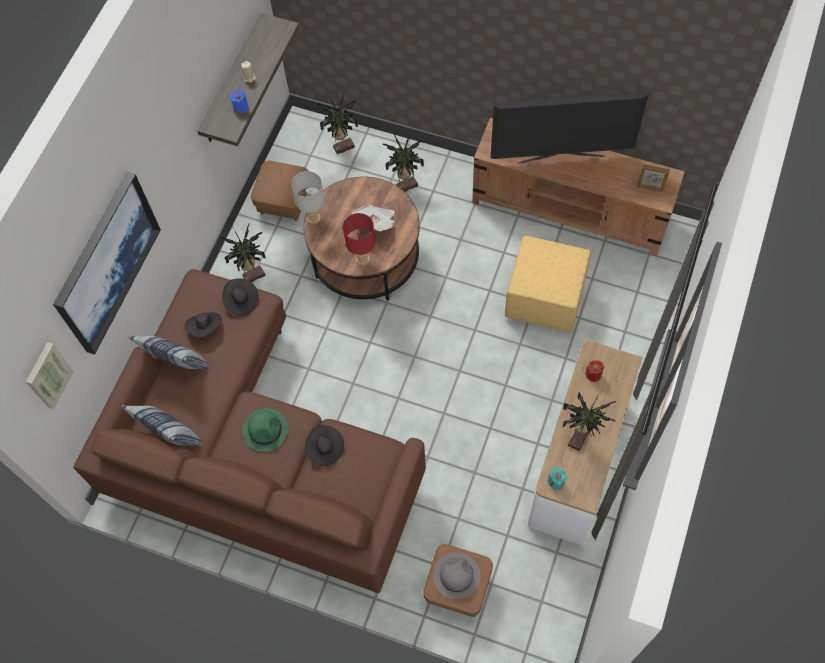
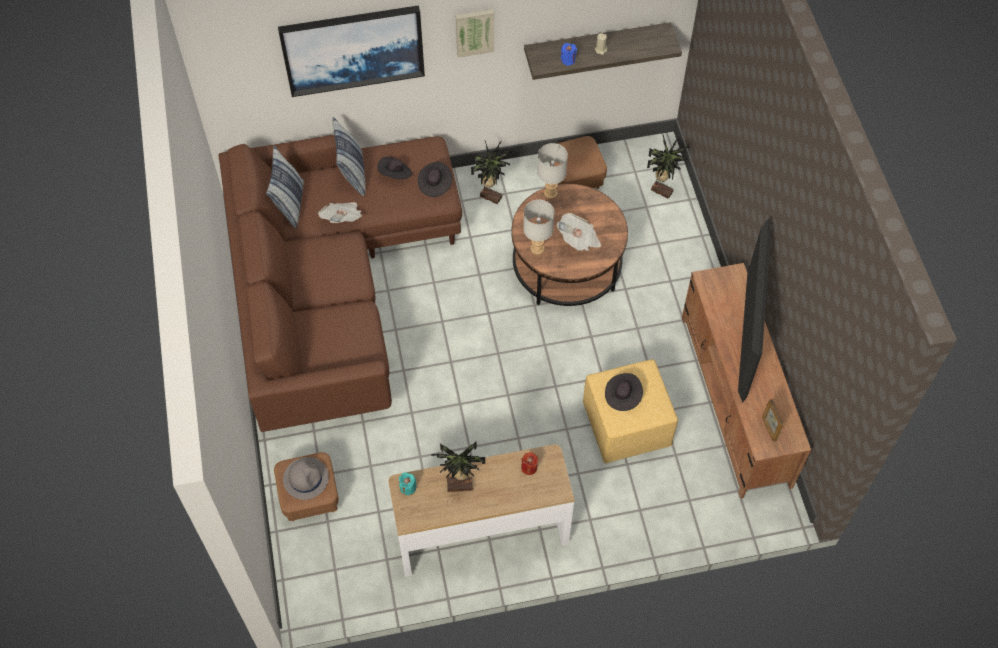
camera: 55 degrees right, 5 degrees down
picture [26,342,74,409] -> picture moved to [456,9,494,58]
green hat [242,408,288,452] -> none
black hat [305,425,344,466] -> black hat moved to [605,373,643,411]
red table lamp [343,213,375,266] -> grey table lamp [523,200,554,255]
potted plant [383,132,424,192] -> none
television [491,92,649,163] -> television turned 135 degrees counterclockwise [738,218,771,403]
none -> newspaper [318,202,362,223]

